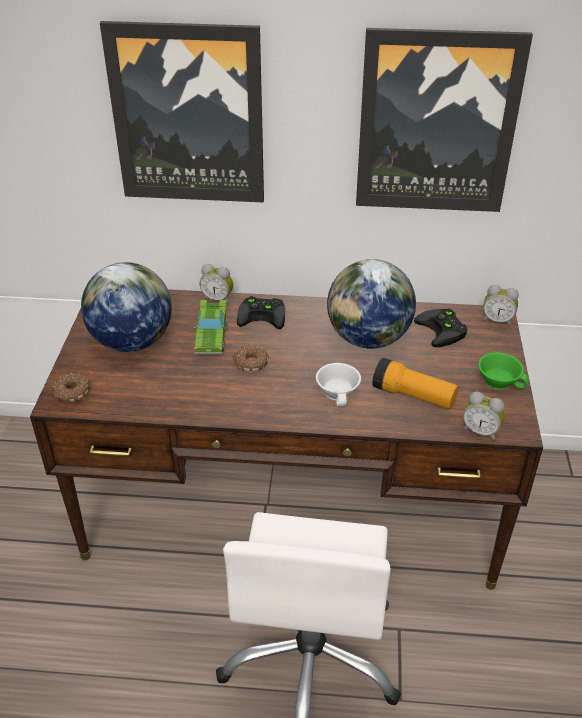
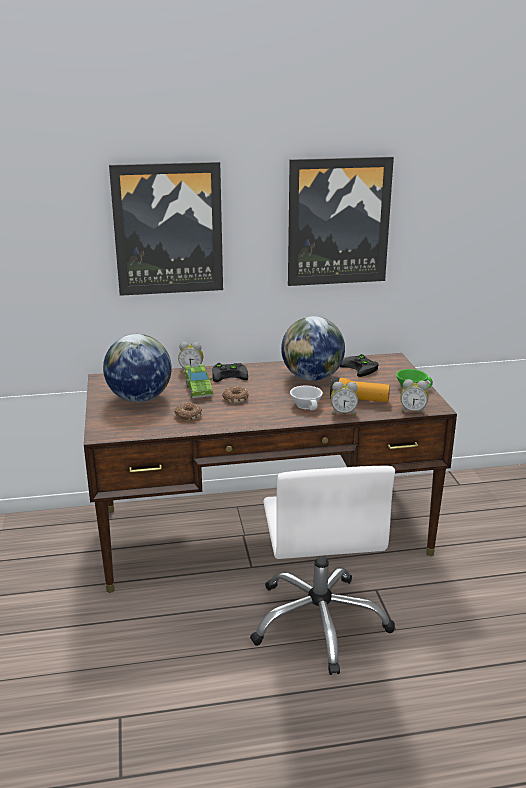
camera: 15 degrees left, 15 degrees down
donut [52,373,90,402] -> donut moved to [174,403,202,420]
alarm clock [483,285,519,327] -> alarm clock moved to [331,382,358,416]

